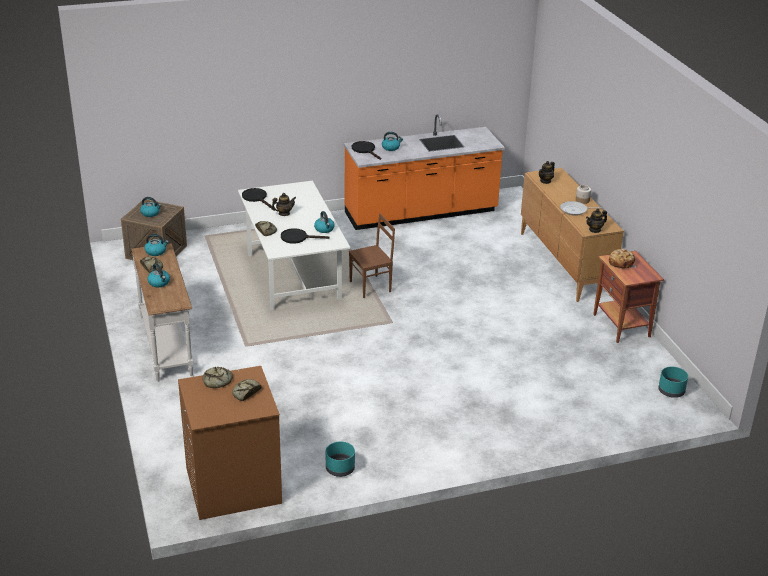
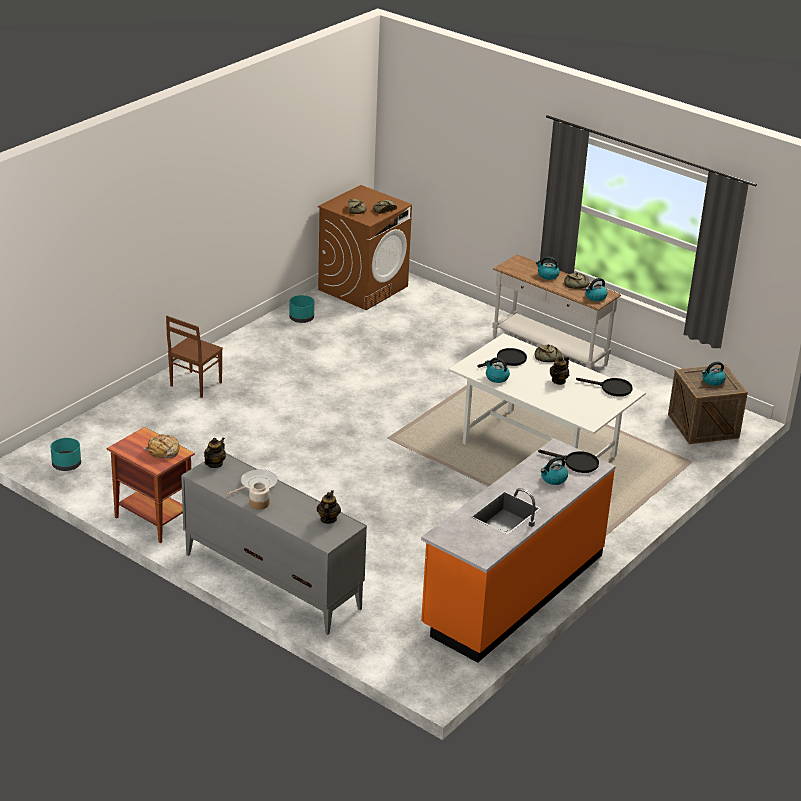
camera: 145 degrees right, 0 degrees up
brown chair [349,213,395,298] -> brown chair moved to [166,316,223,398]
brown dresser [521,168,624,302] -> grey dresser [181,453,367,635]

